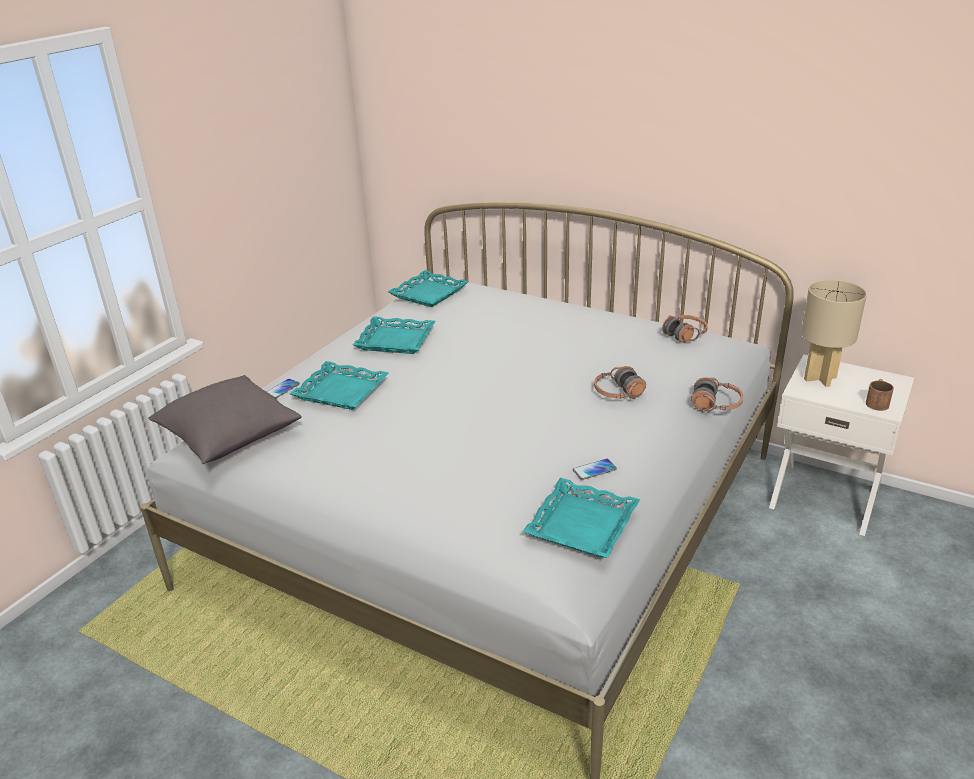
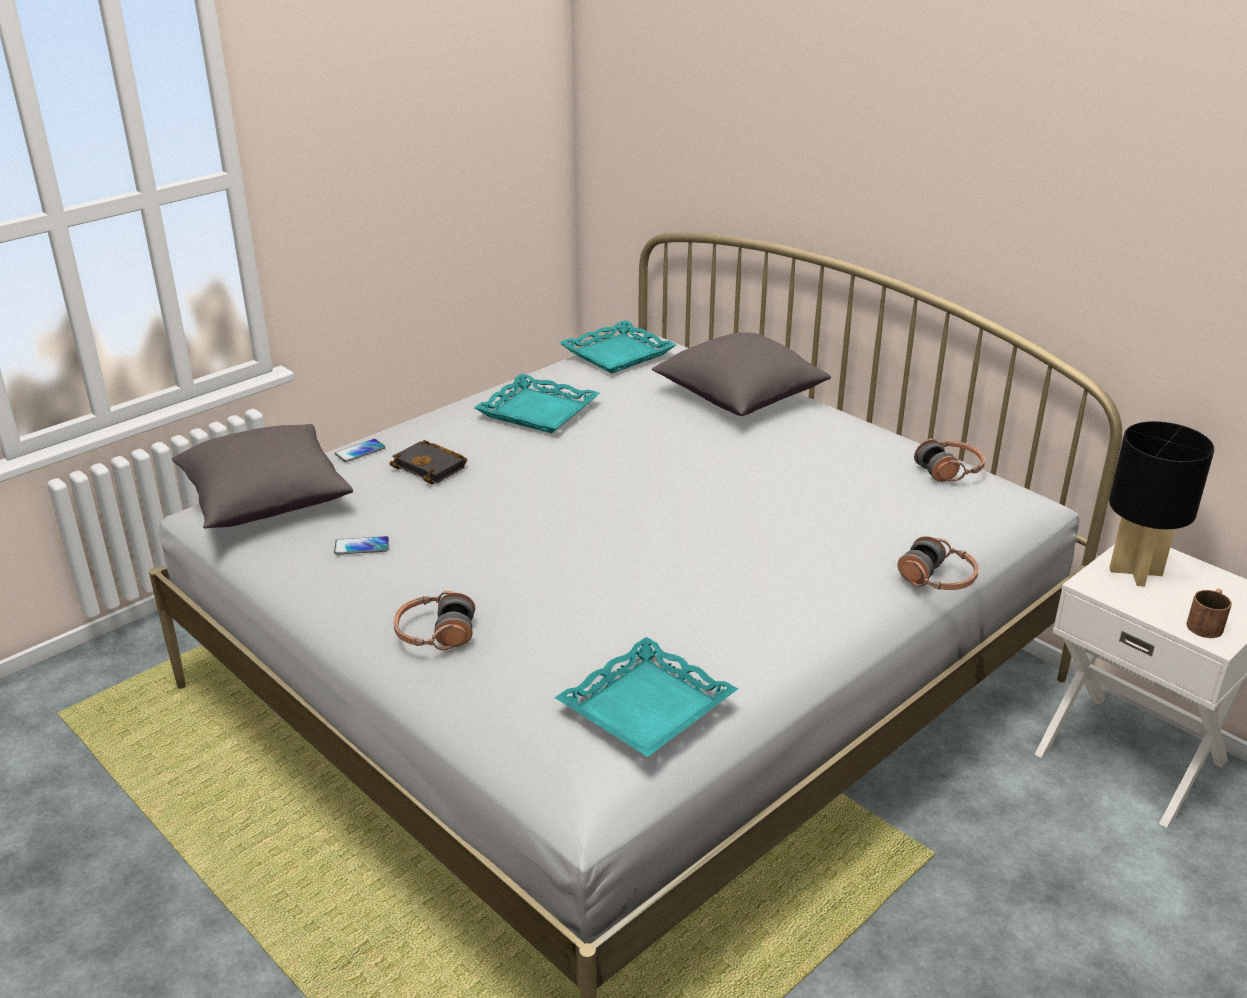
camera: 15 degrees right, 0 degrees up
turquoise tray [290,361,389,410] -> black book [389,440,467,484]
phone [573,459,617,480] -> phone moved to [334,536,389,555]
headphones [594,366,646,399] -> headphones moved to [394,591,475,650]
beige table lamp [801,280,867,387] -> black table lamp [1109,421,1214,587]
none -> grey pillow [652,332,831,416]

